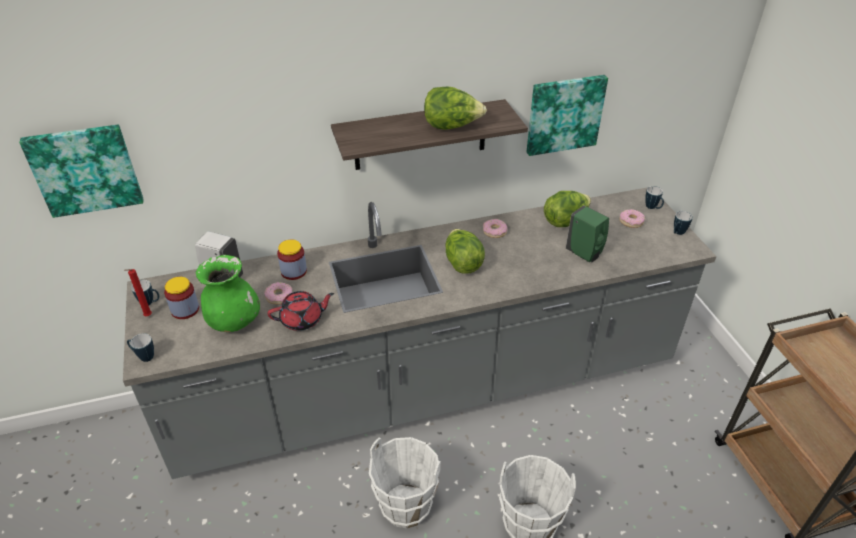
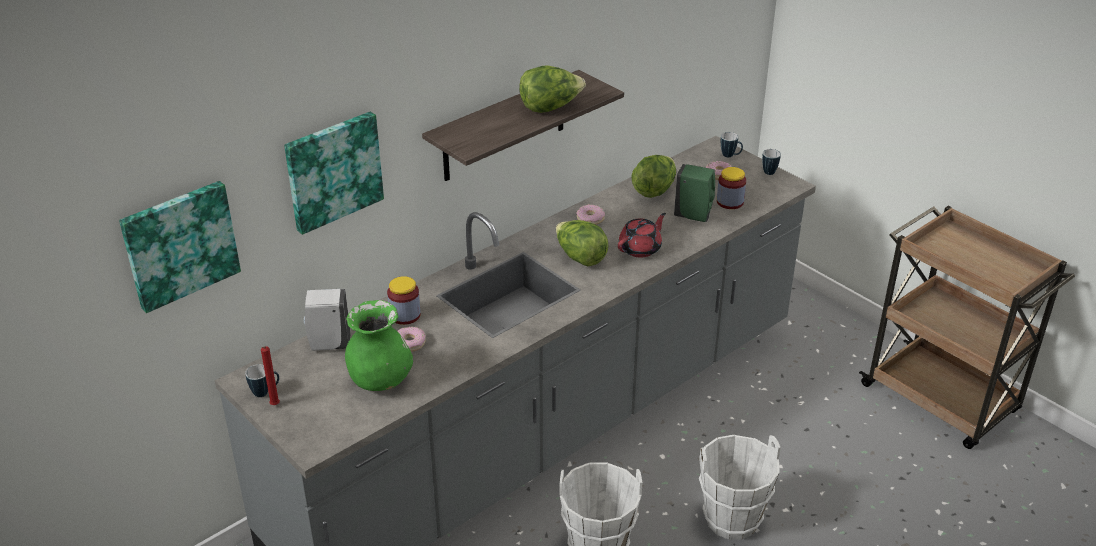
camera: 25 degrees left, 5 degrees down
mug [127,333,154,362] -> none
jar [164,277,199,319] -> jar moved to [717,167,746,209]
red teapot [267,291,334,331] -> red teapot moved to [618,213,666,258]
picture [526,75,608,156] -> picture moved to [284,112,384,235]

